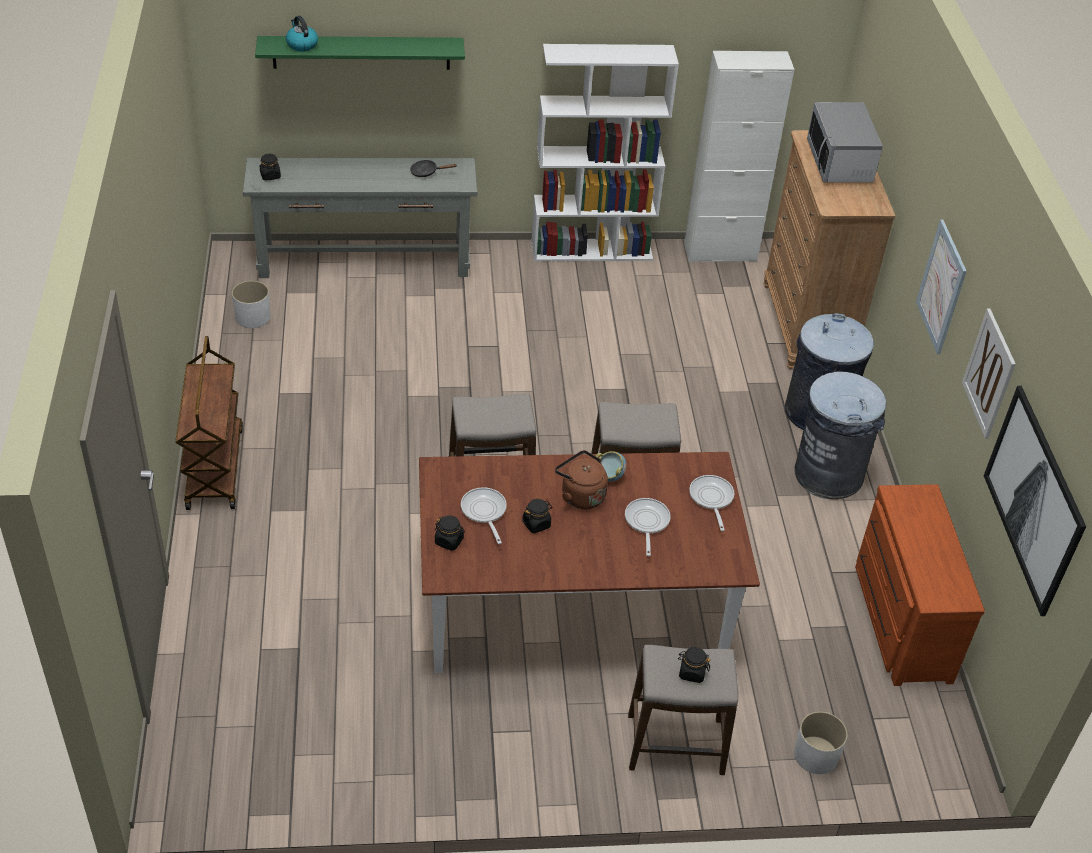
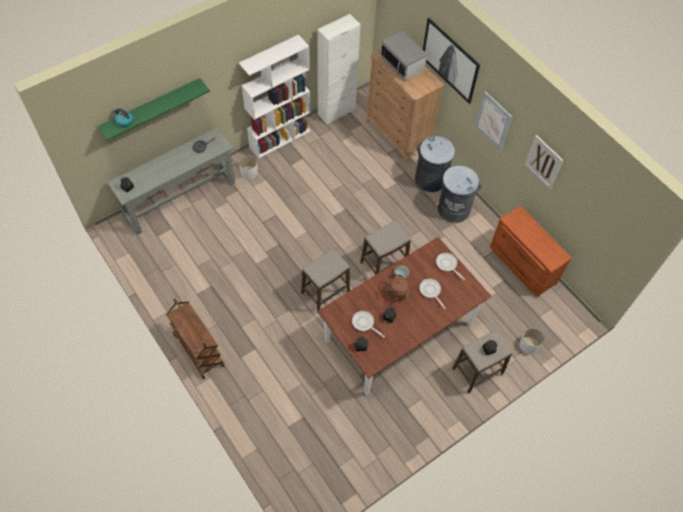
camera: 30 degrees left, 15 degrees up
white planter [232,281,270,328] -> white planter moved to [239,155,258,179]
picture [984,386,1086,616] -> picture moved to [423,18,480,104]

